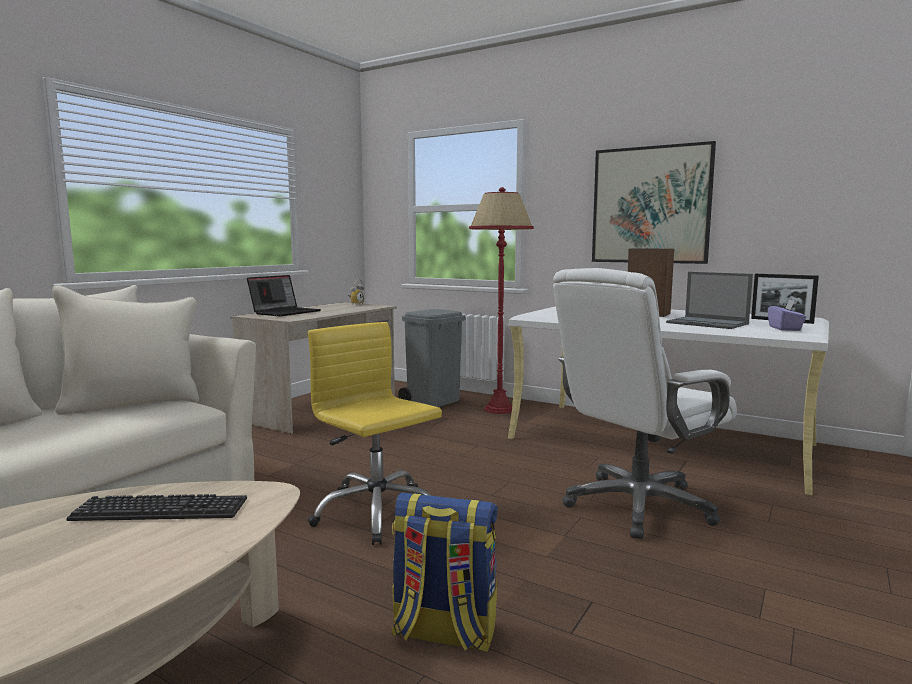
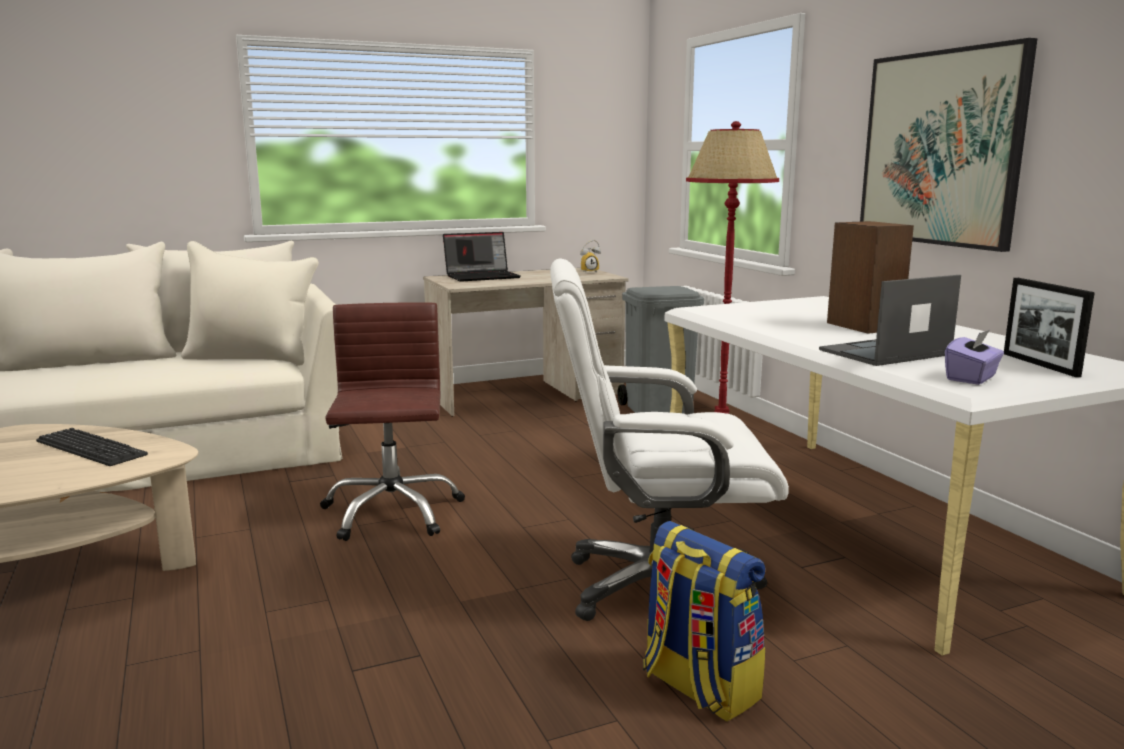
camera: 35 degrees right, 5 degrees up
yellow office chair [308,322,442,545] -> brown office chair [320,302,465,541]
backpack [391,492,498,652] -> backpack moved to [643,521,765,722]
laptop [666,272,753,329] -> laptop turned 75 degrees clockwise [819,275,961,366]

